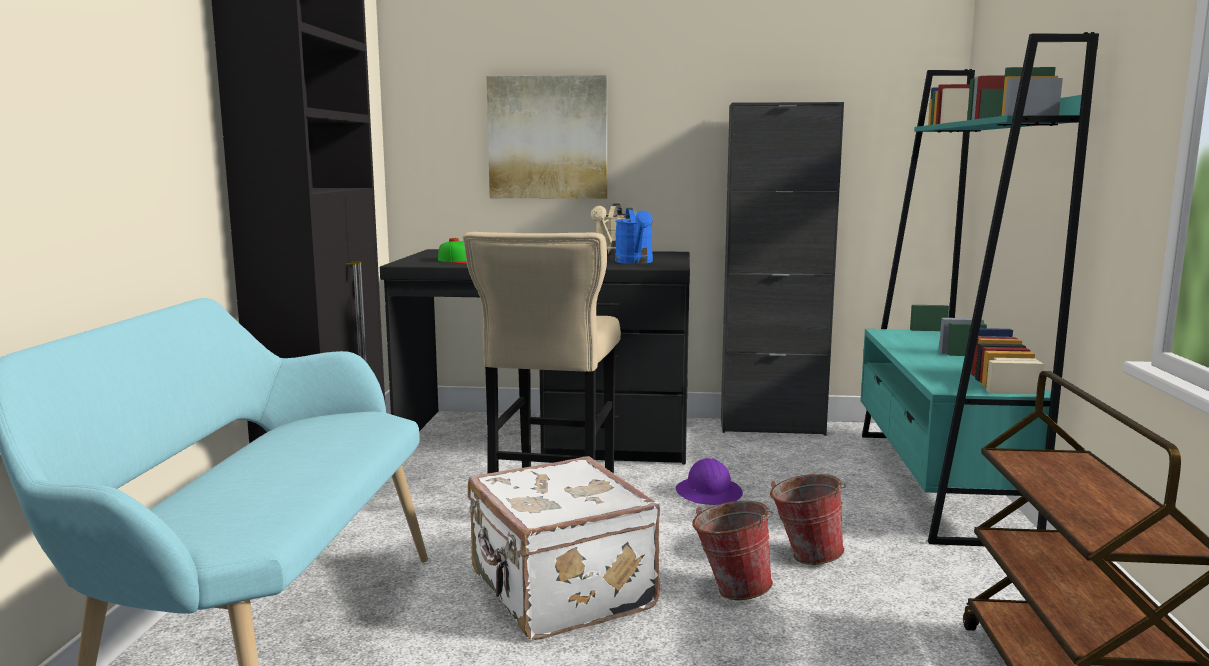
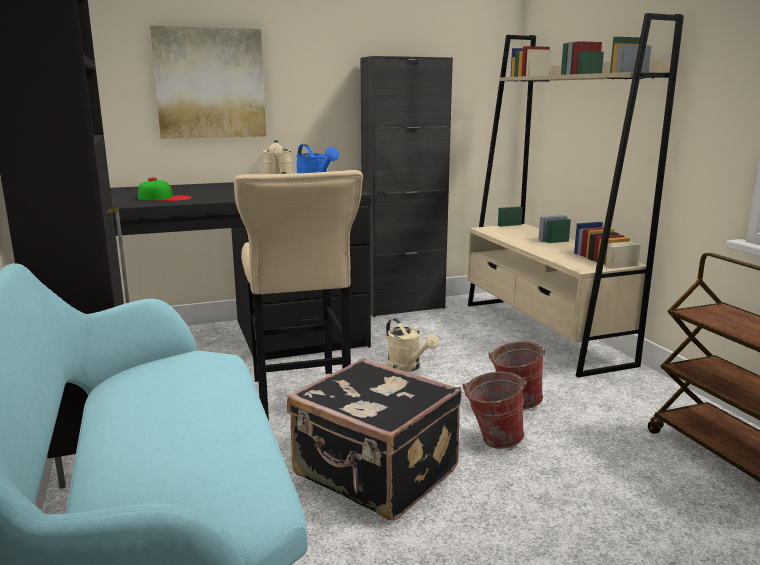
camera: 25 degrees left, 5 degrees up
white suitcase [468,456,660,640] -> black suitcase [287,358,462,521]
purple hard hat [676,458,743,505] -> beige watering can [386,318,439,372]
turquoise bookcase [861,32,1099,546] -> beige bookcase [467,13,684,378]

